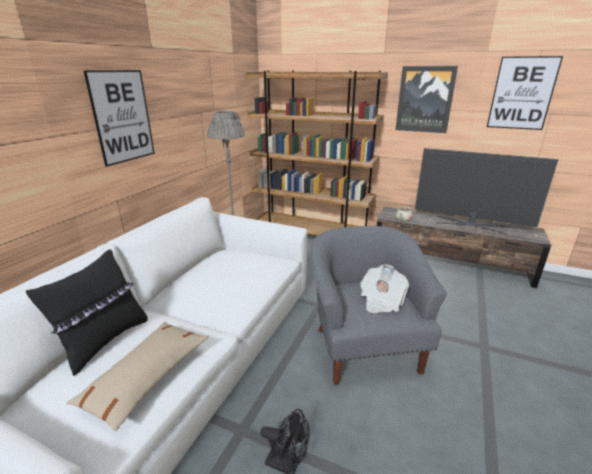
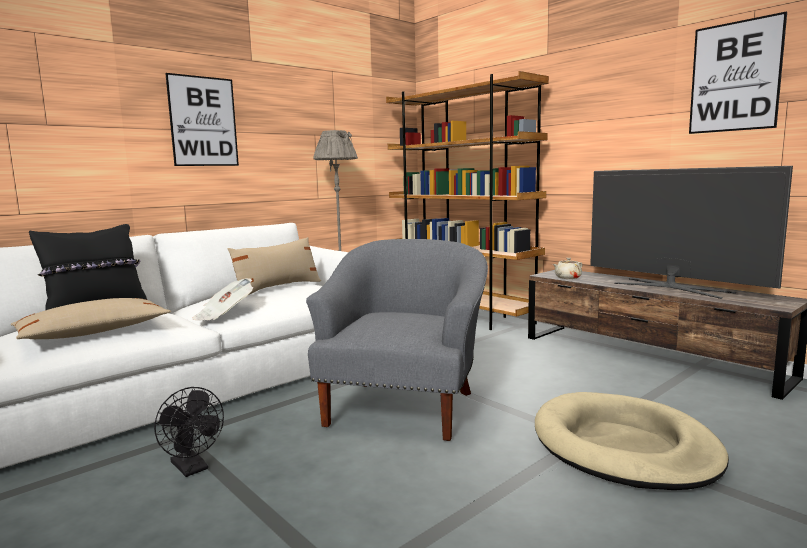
camera: 25 degrees right, 15 degrees down
newspaper [360,264,409,313] -> newspaper moved to [193,278,253,321]
picture [395,66,458,133] -> none
none -> beige pillow [228,237,321,294]
none -> beige dog bed [535,392,729,490]

